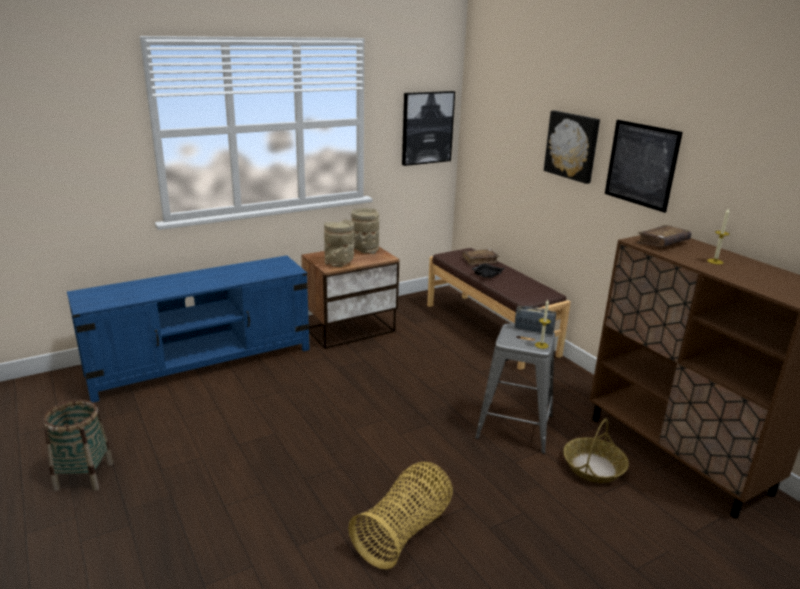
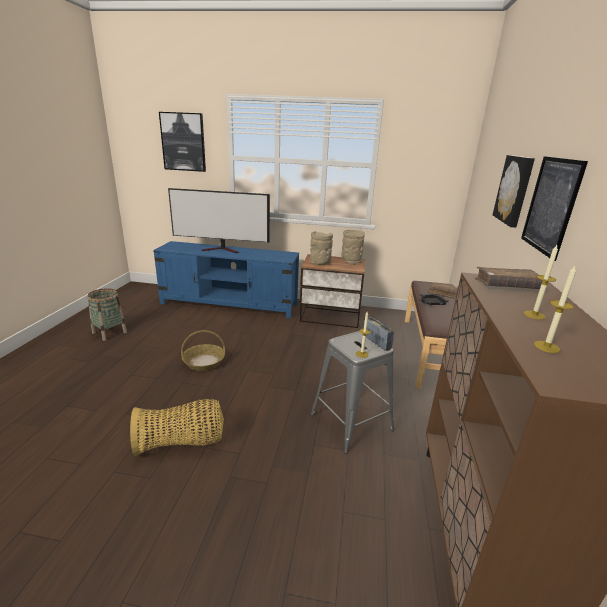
camera: 40 degrees right, 0 degrees up
picture [402,91,455,166] -> picture moved to [159,112,206,172]
basket [563,418,629,483] -> basket moved to [181,330,225,371]
none -> television [168,188,270,253]
none -> candle [534,266,576,353]

